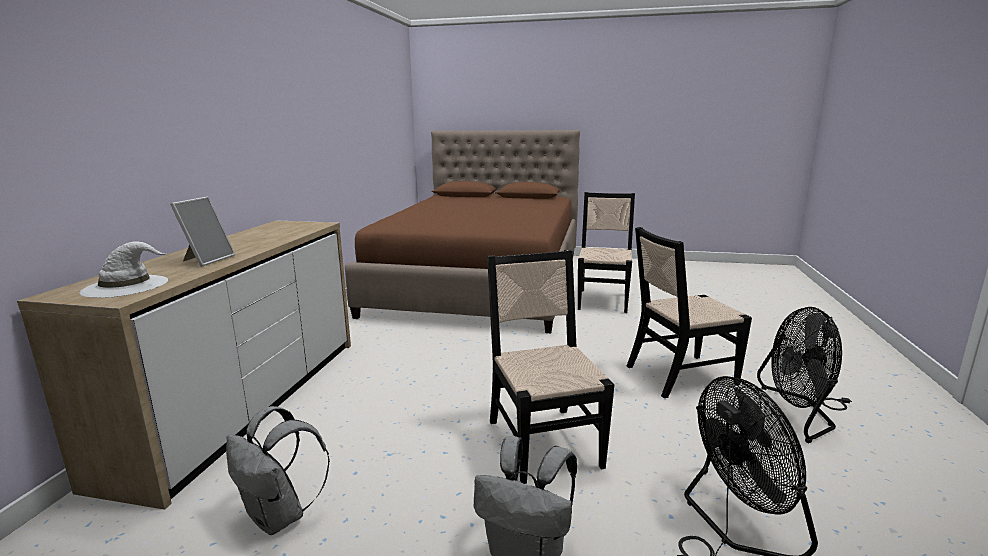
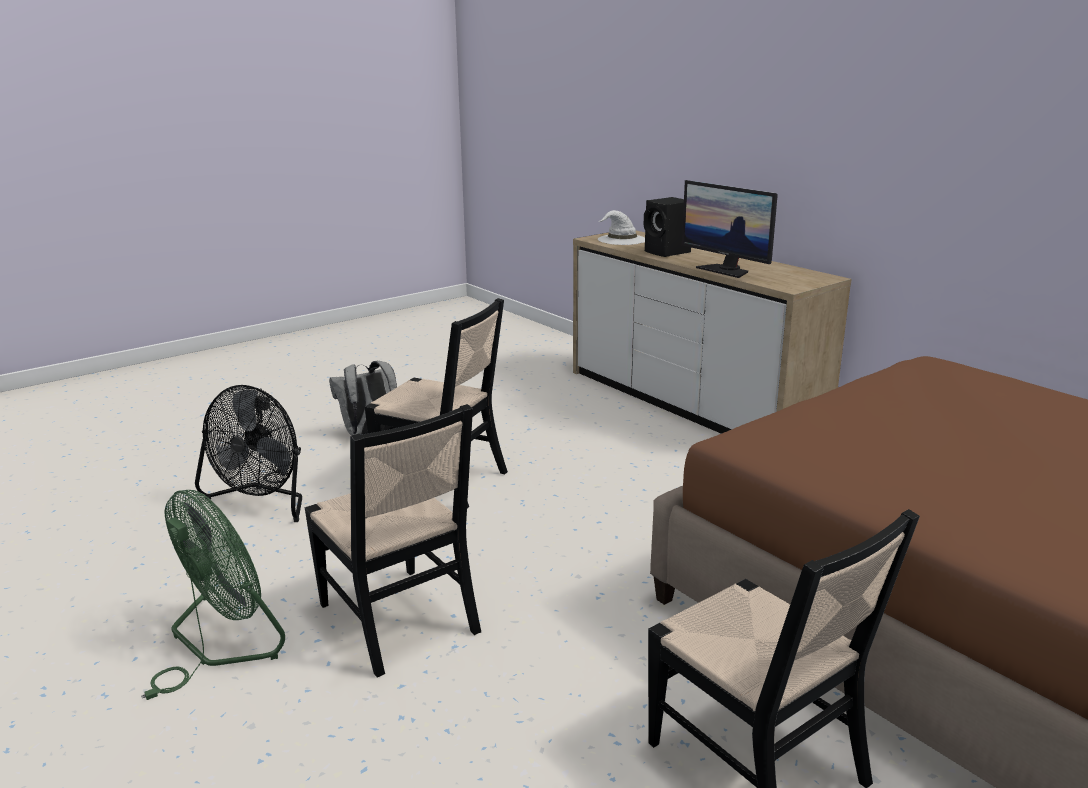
camera: 130 degrees right, 5 degrees up
picture frame [170,197,235,267] -> black speaker [644,197,691,257]
grey backpack [226,406,330,535] -> none
chair [627,227,752,398] -> chair turned 120 degrees clockwise [305,404,481,677]
black fan [757,307,852,443] -> green fan [141,490,285,700]
none -> monitor [682,180,778,278]

